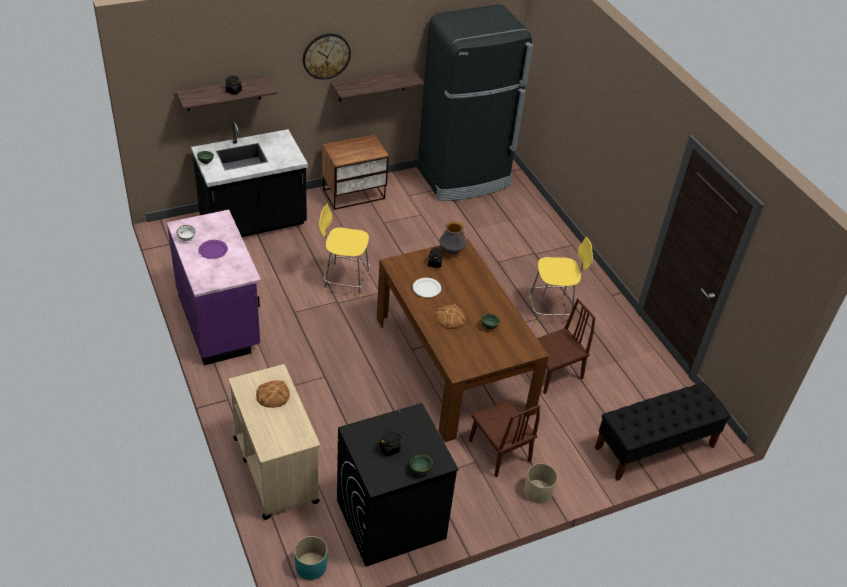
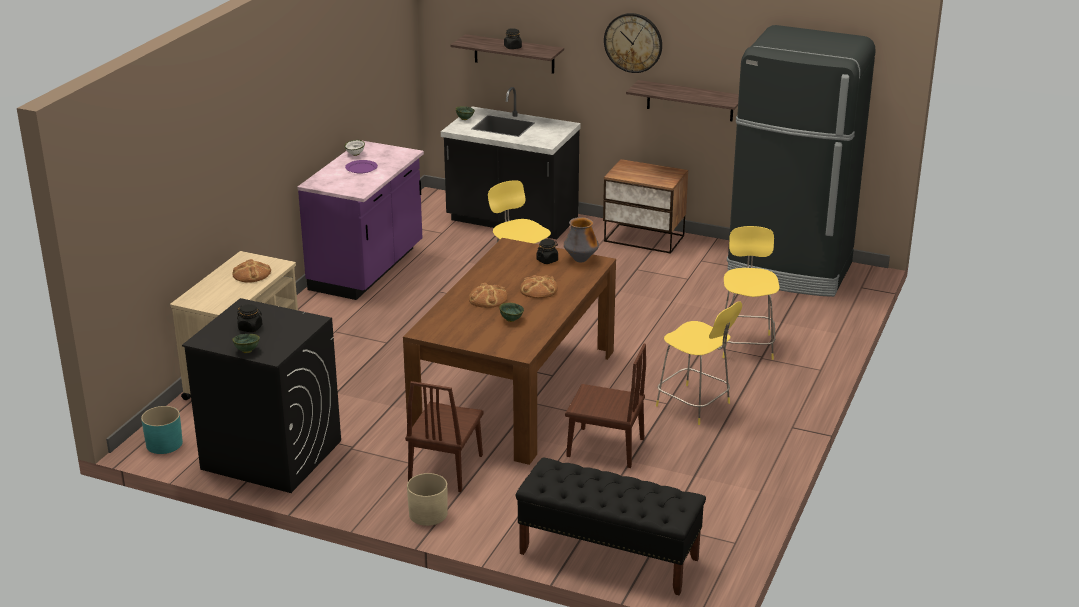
camera: 50 degrees right, 15 degrees down
white plate [413,278,441,297] -> none
none -> bread [520,275,558,298]
none -> yellow stool [722,226,780,360]

